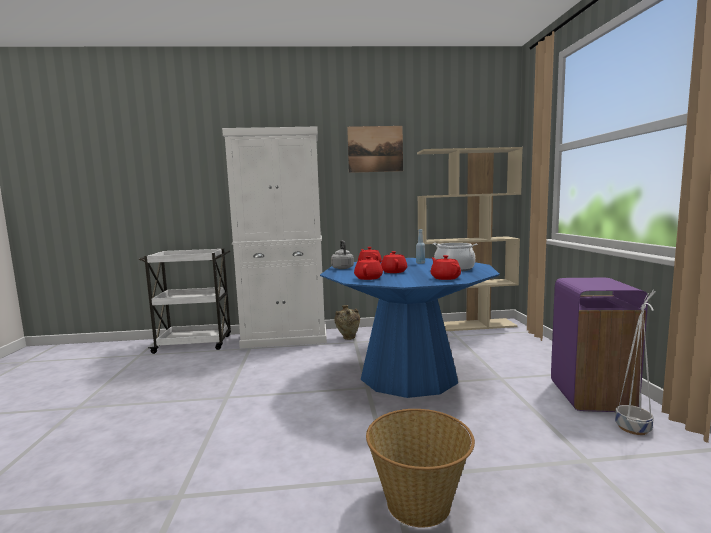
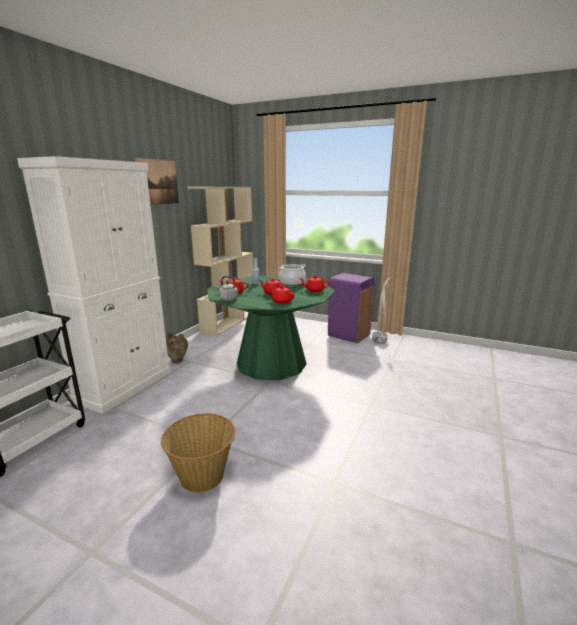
camera: 60 degrees left, 10 degrees up
blue dining table [320,258,500,398] -> green dining table [207,276,335,380]
basket [366,409,475,528] -> basket moved to [161,413,236,493]

